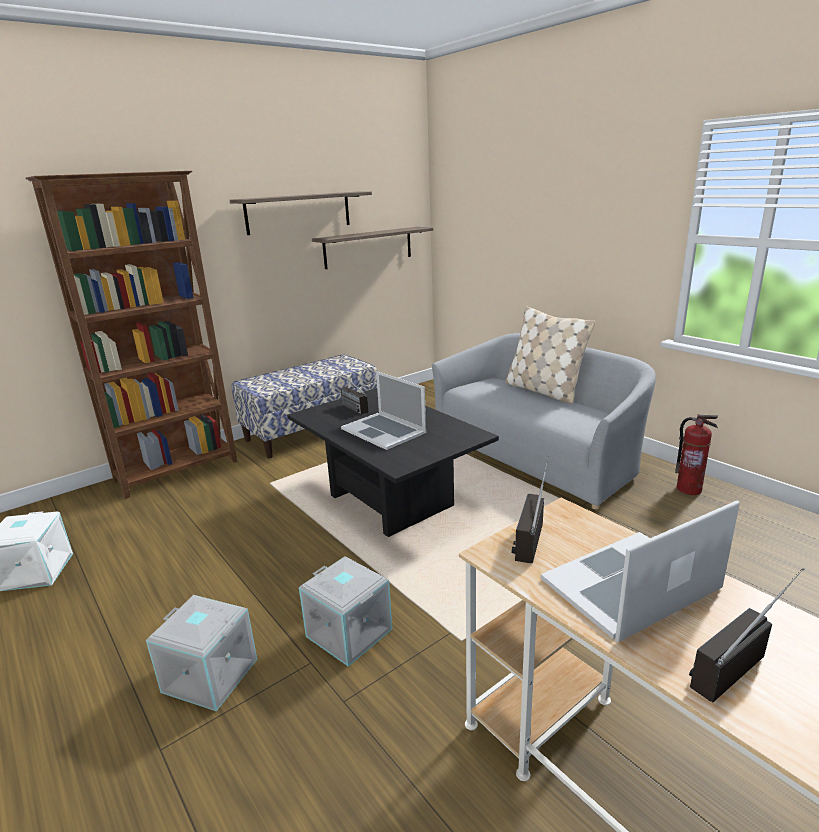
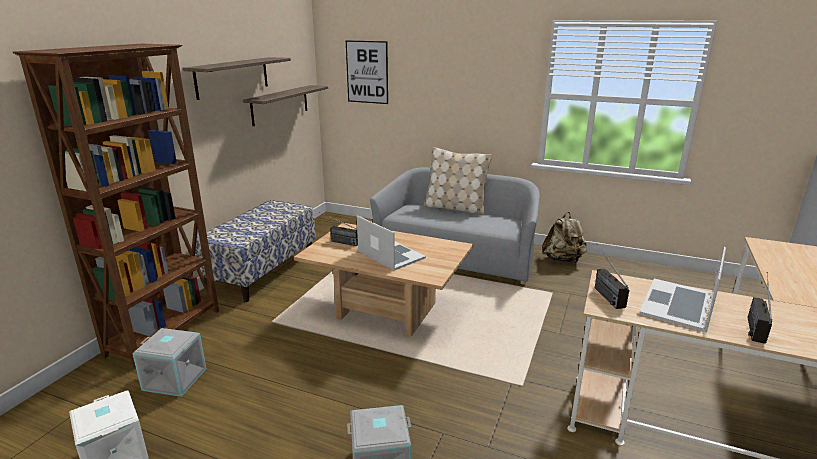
camera: 30 degrees left, 0 degrees up
black coffee table [287,388,499,537] -> beige coffee table [294,223,473,337]
grey storage box [299,556,392,667] -> grey storage box moved to [133,328,206,397]
laptop [341,371,426,450] -> laptop turned 150 degrees counterclockwise [357,215,426,270]
fire extinguisher [675,414,718,495] -> beige backpack [542,212,587,263]
none -> picture [346,40,388,104]

